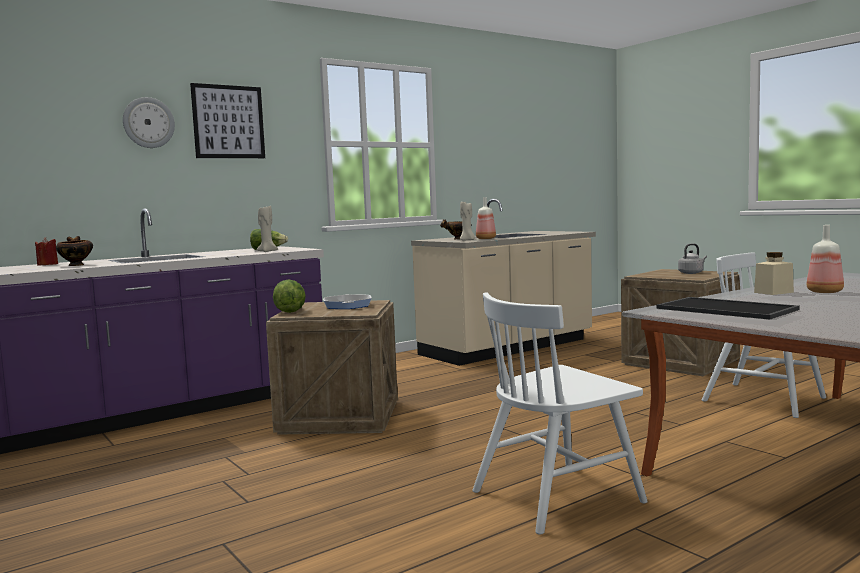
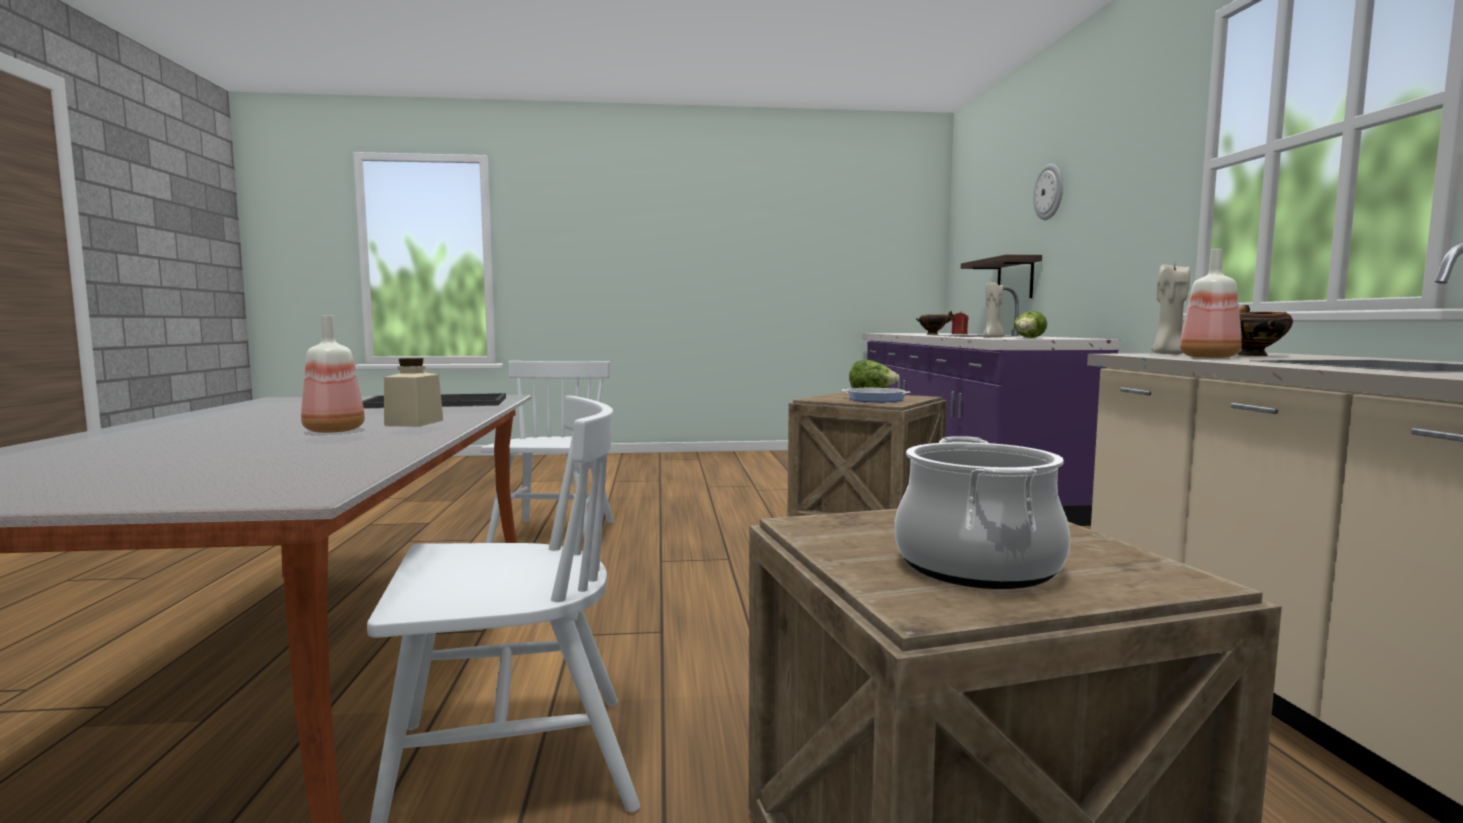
camera: 120 degrees right, 0 degrees up
picture [190,83,265,158] -> none
grey kettle [678,244,707,274] -> cooking pot [895,436,1070,589]
none -> shelf [961,255,1042,298]

